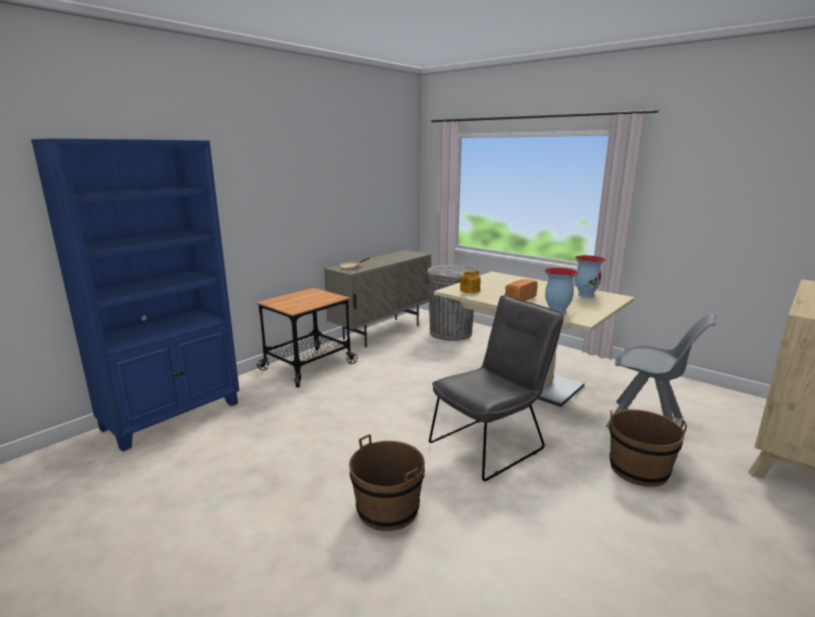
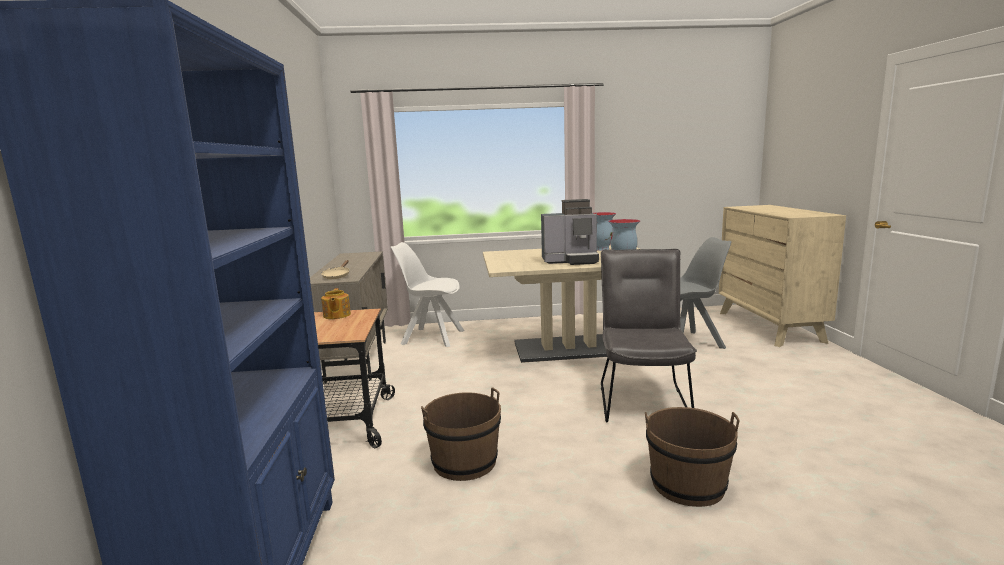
camera: 45 degrees left, 5 degrees down
grey trash can [427,265,478,341] -> white chair [390,242,464,347]
teapot [460,270,481,293] -> teapot moved to [321,288,351,319]
bread [505,279,537,301] -> coffee machine [541,199,599,265]
brown bucket [609,409,687,487] -> brown bucket moved to [421,387,501,481]

